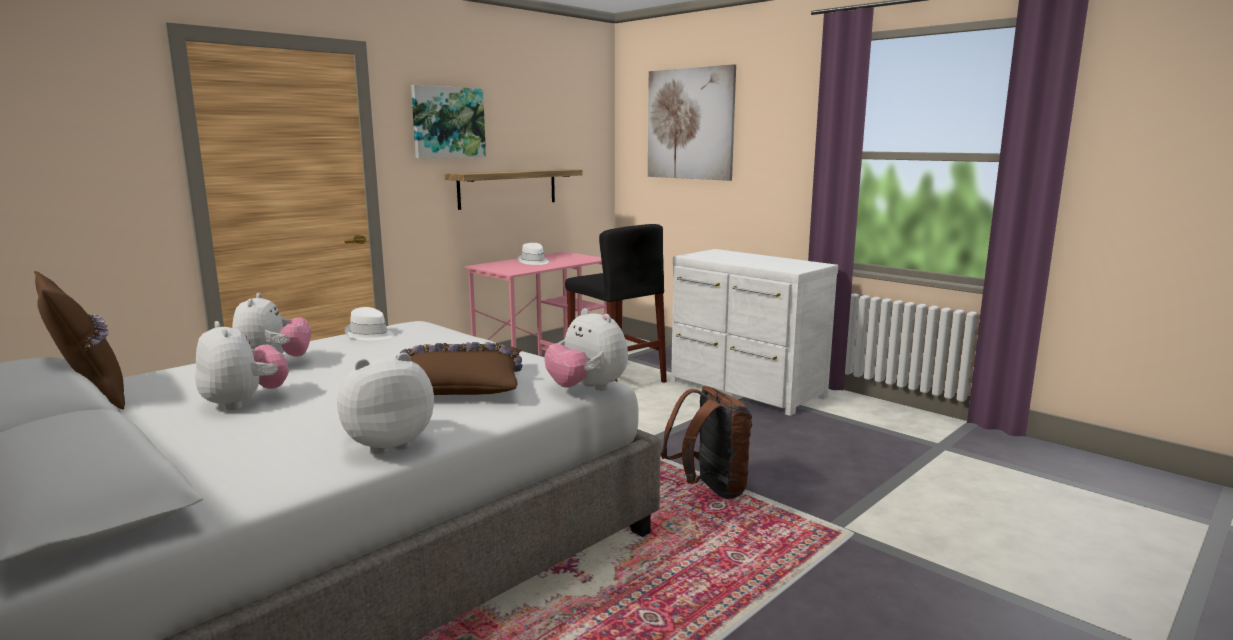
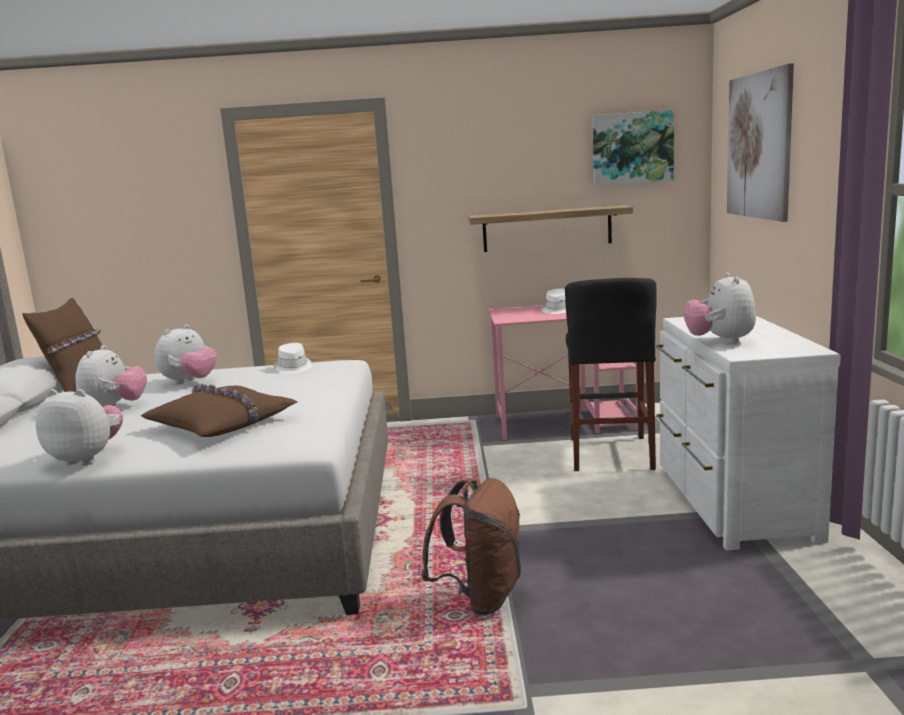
camera: 45 degrees right, 0 degrees up
picture [411,85,486,158] -> picture moved to [593,110,674,186]
plush toy [544,308,628,391] -> plush toy moved to [684,273,756,344]

